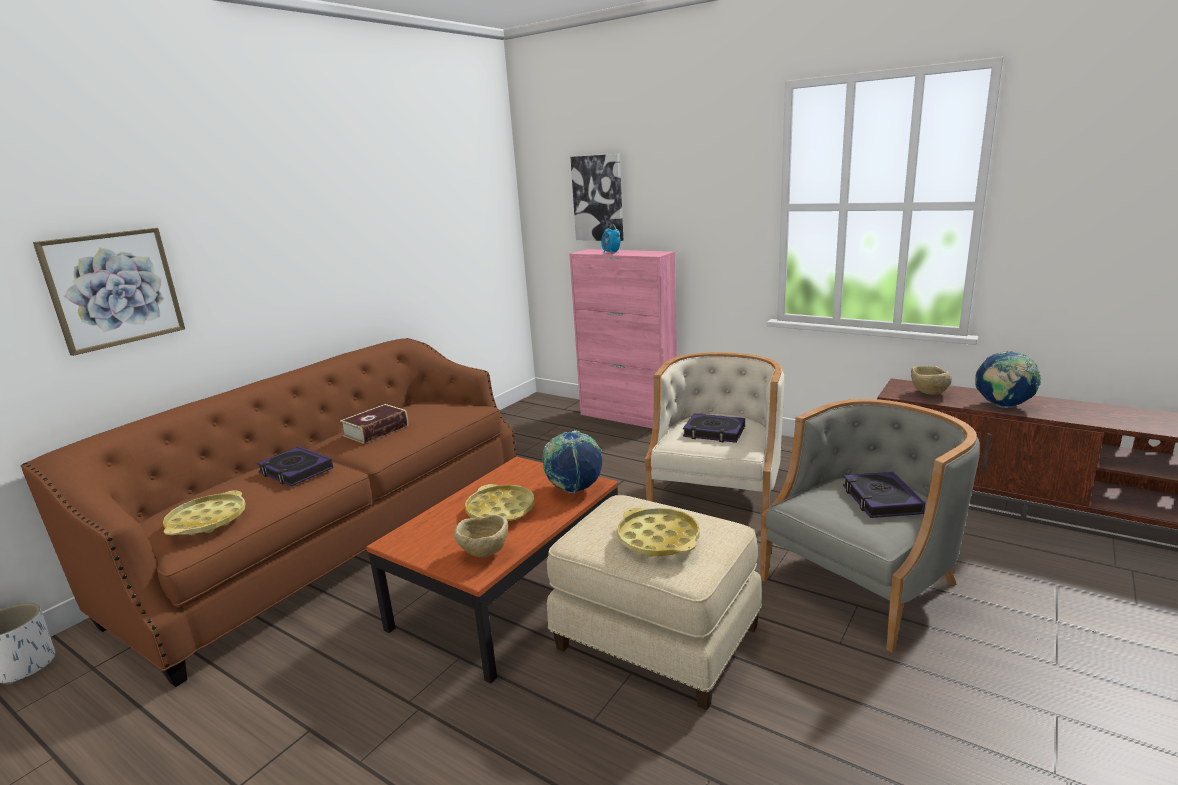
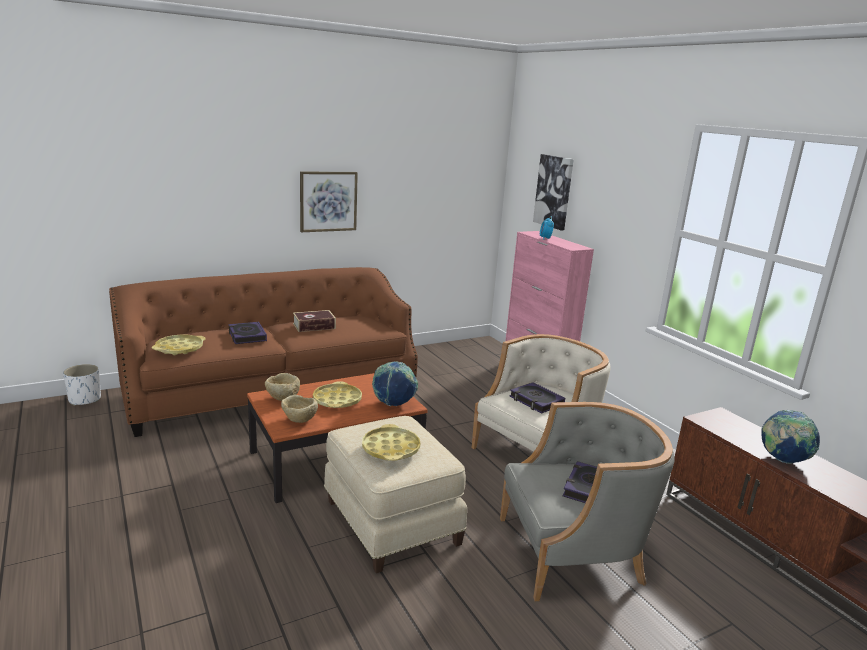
camera: 25 degrees right, 0 degrees up
picture [33,228,185,356] -> picture moved to [300,172,358,232]
beige bowl [911,365,952,395] -> beige bowl moved to [265,373,300,401]

